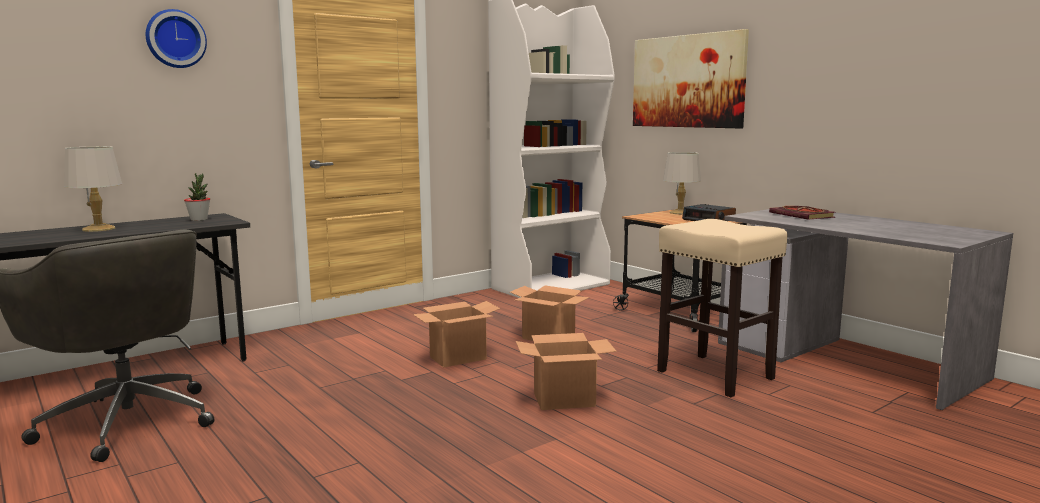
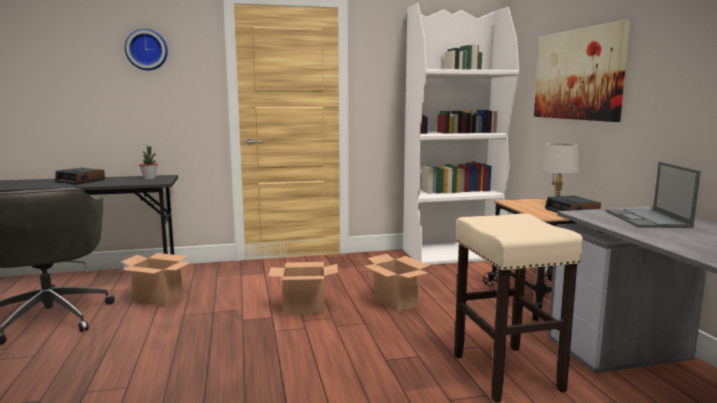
camera: 25 degrees right, 0 degrees up
grey table lamp [64,146,122,232] -> alarm clock [55,168,105,184]
cardboard box [516,333,617,410] -> cardboard box moved to [120,253,191,307]
book [769,206,836,219] -> laptop [606,162,701,228]

